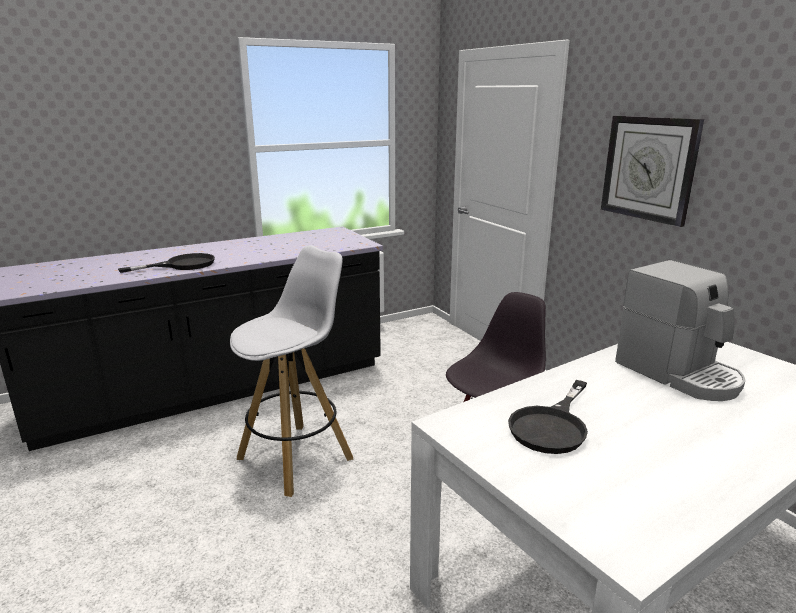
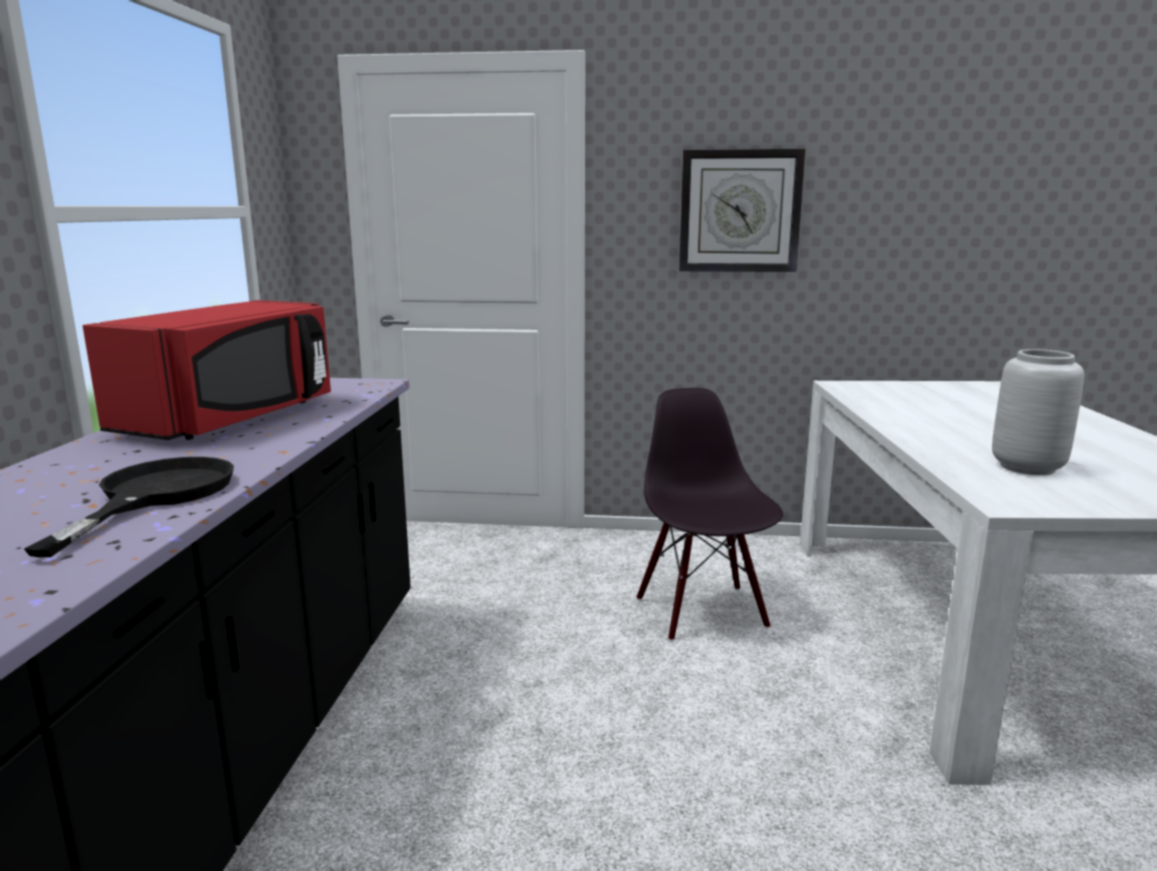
camera: 55 degrees left, 5 degrees down
white stool [230,245,353,497] -> none
black frying pan [508,380,588,454] -> grey vase [992,349,1084,475]
coffee machine [615,260,745,401] -> none
none -> red microwave [83,300,331,440]

